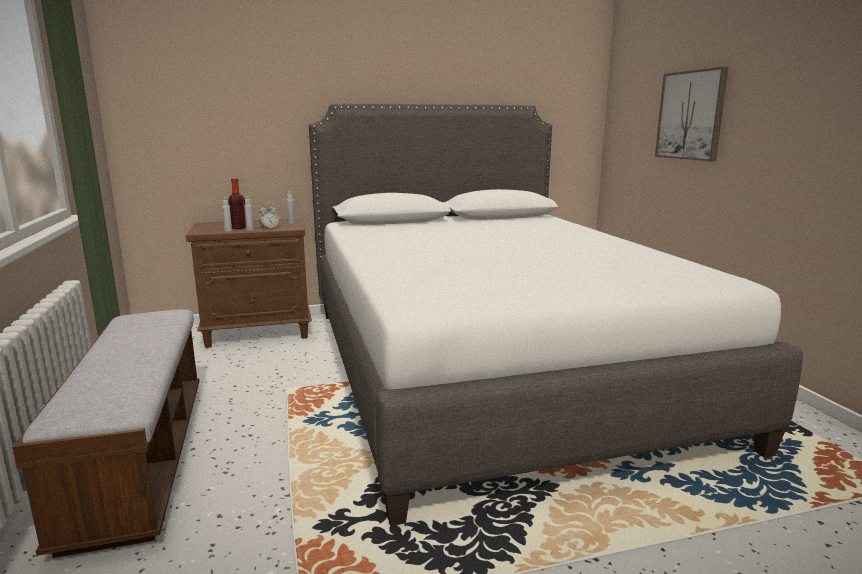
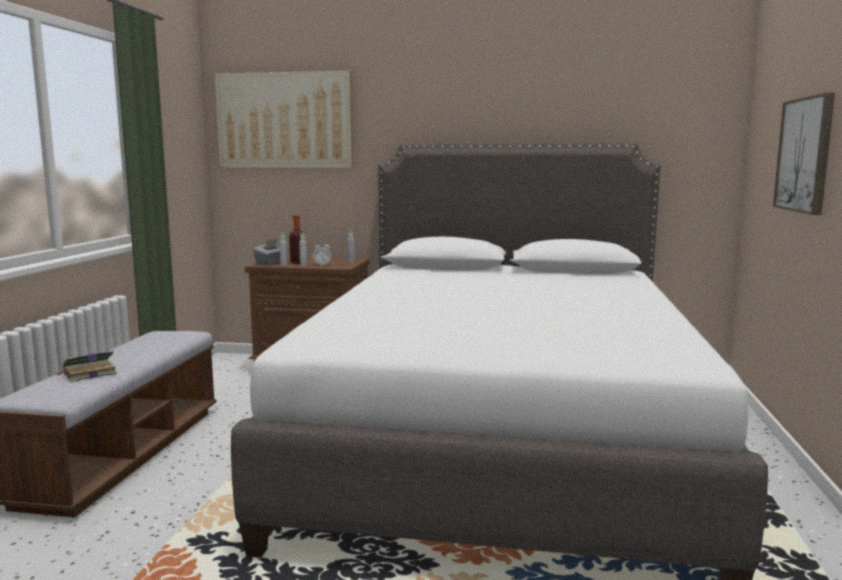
camera: 25 degrees right, 5 degrees down
none -> book [56,350,117,382]
none -> picture [214,71,353,168]
none -> grey tissue box [253,240,288,265]

